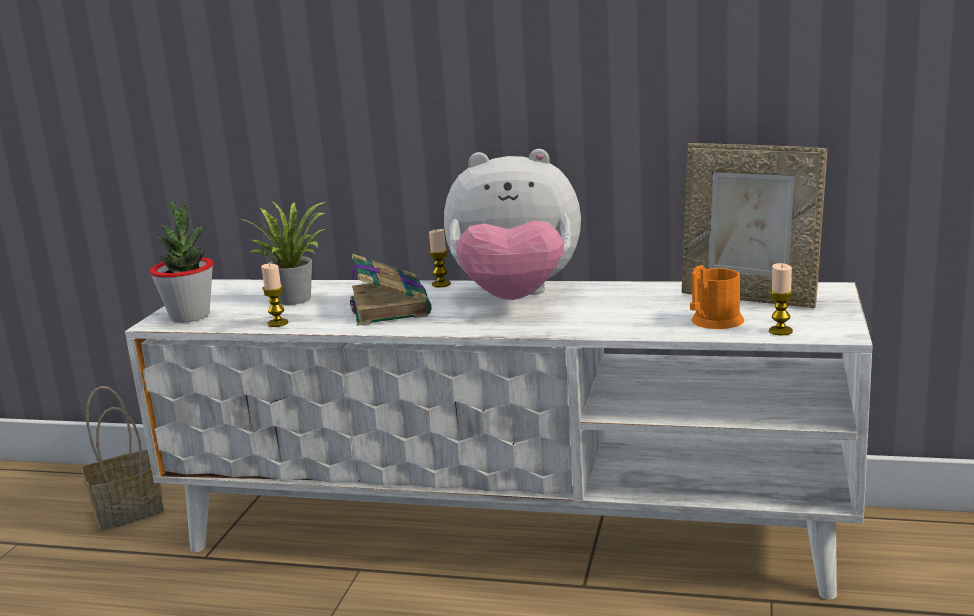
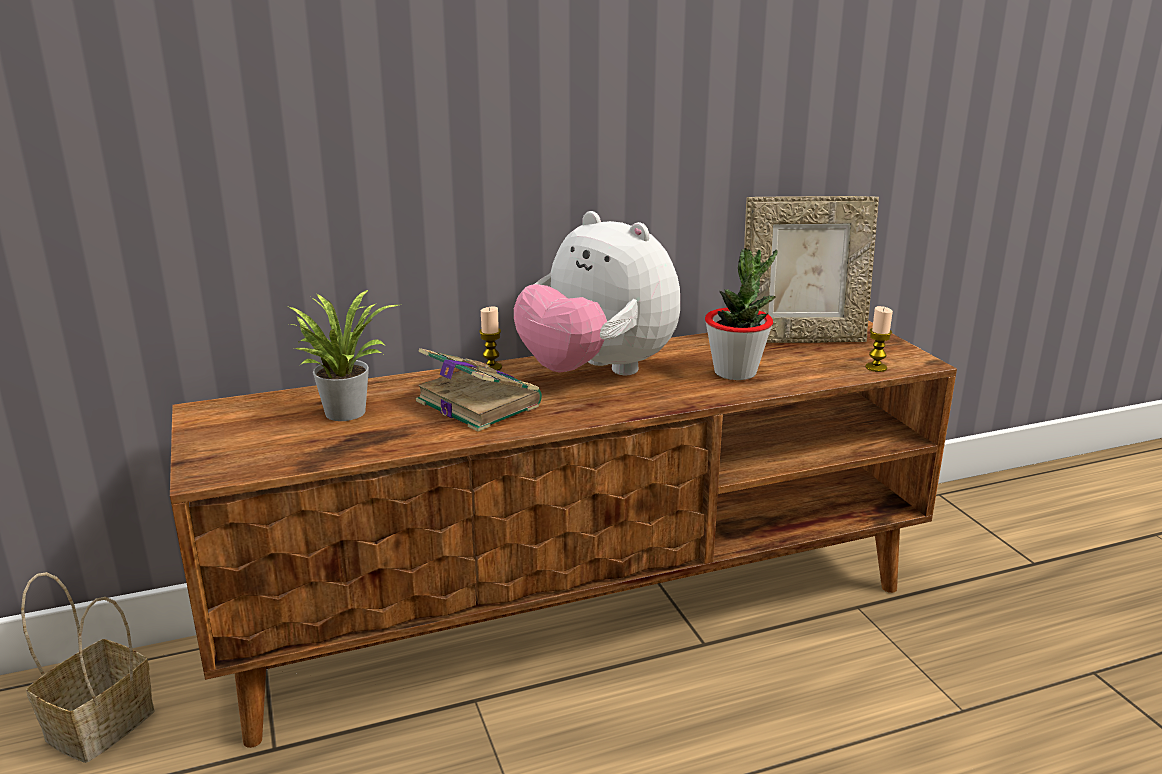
camera: 35 degrees left, 5 degrees up
white tv stand [125,279,873,600] -> brown tv stand [170,320,957,748]
potted plant [149,201,213,323] -> potted plant moved to [705,248,778,380]
candle [261,264,288,327] -> none
plush toy [444,149,581,300] -> plush toy turned 75 degrees clockwise [514,211,680,375]
orange mug [690,265,745,329] -> none

